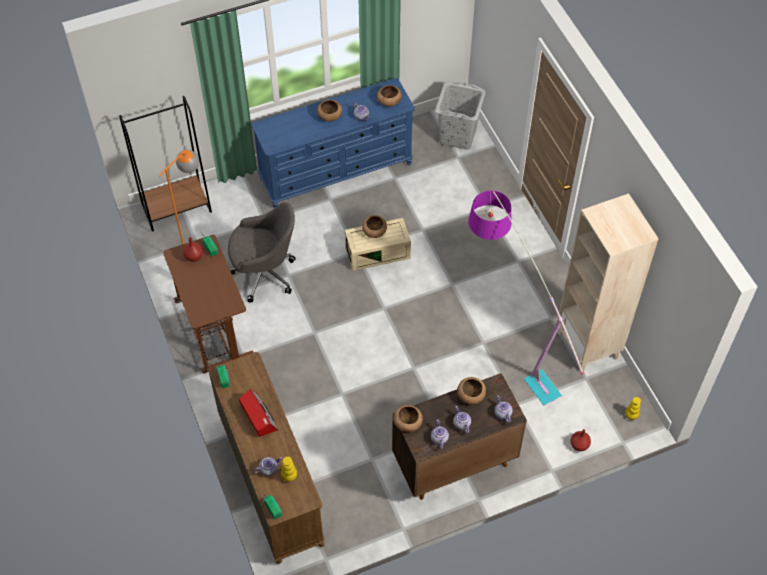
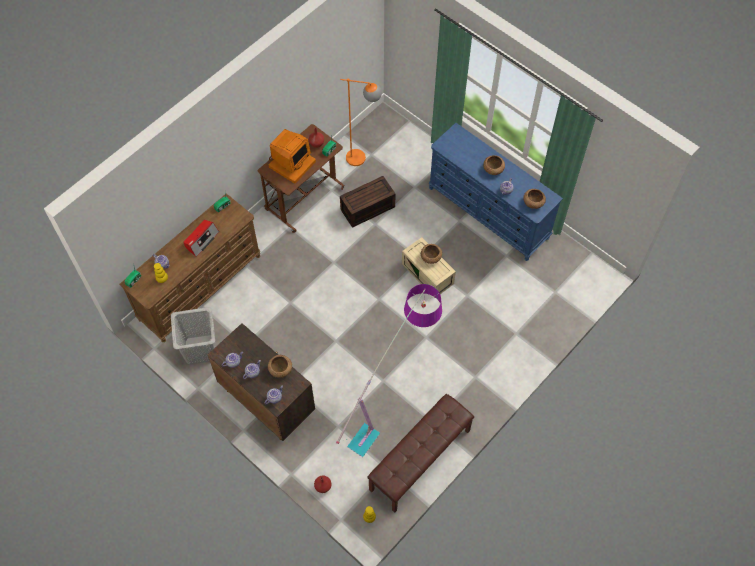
camera: 65 degrees right, 5 degrees up
clothes rack [119,96,212,231] -> none
grey office chair [228,202,296,303] -> brown storage box [340,176,396,228]
brown bowl [393,405,423,432] -> none
grey laundry basket [435,82,486,150] -> grey laundry basket moved to [171,307,216,365]
beige bookcase [557,193,659,372] -> brown bench [367,394,474,513]
none -> monitor [269,129,316,184]

